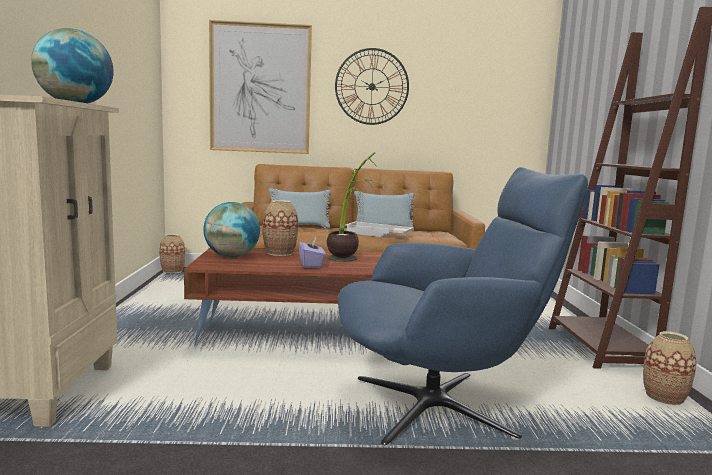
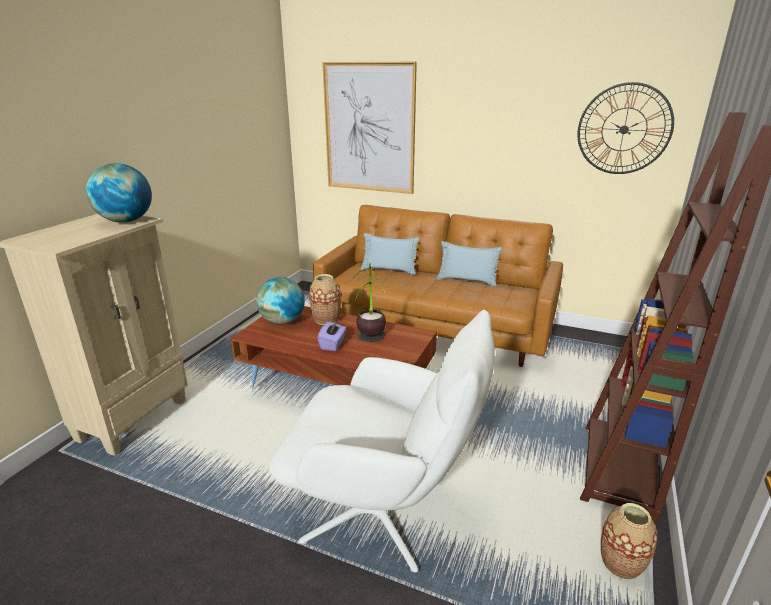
camera: 25 degrees right, 15 degrees up
vase [159,234,185,273] -> none
wall clock [335,48,409,125] -> wall clock moved to [578,82,674,174]
blue armchair [338,167,588,447] -> white armchair [270,310,494,572]
white tray [345,221,414,237] -> none

